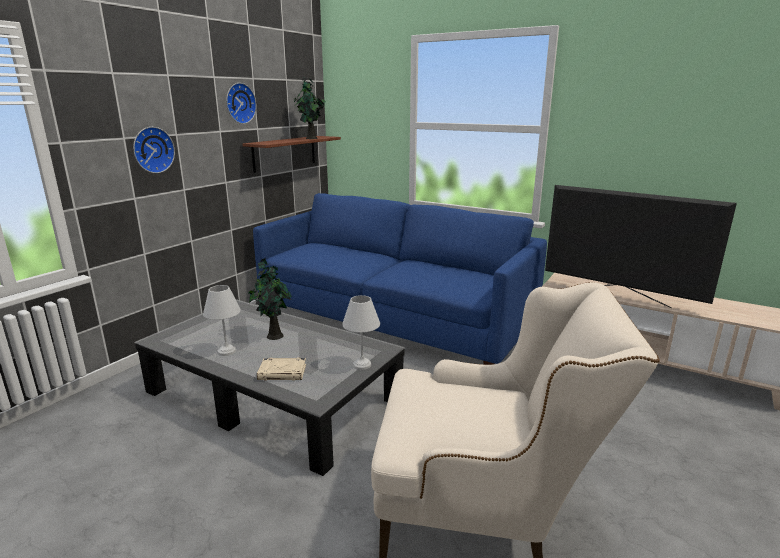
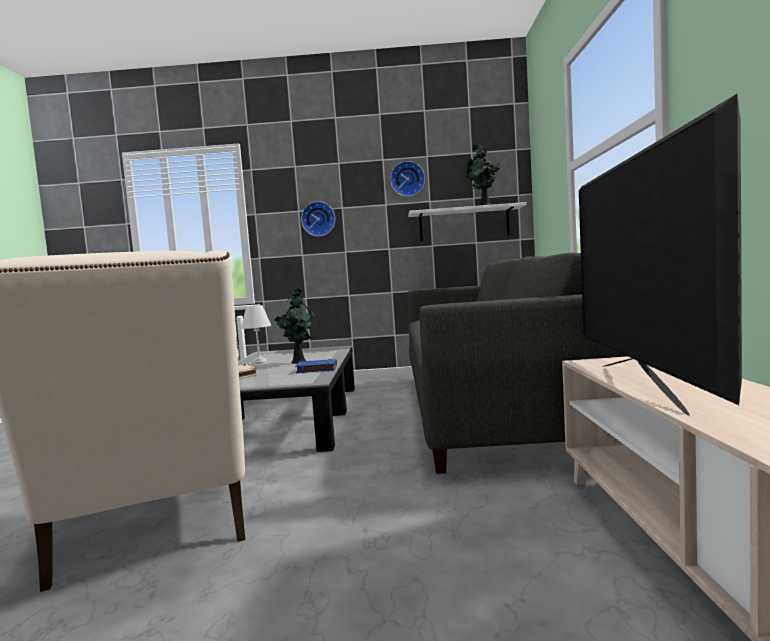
camera: 60 degrees right, 15 degrees down
brown shelf [242,136,341,173] -> white shelf [408,202,527,242]
blue sofa [253,193,547,365] -> grey sofa [407,253,627,474]
white table lamp [342,295,380,370] -> none
none -> blue book [295,359,337,373]

